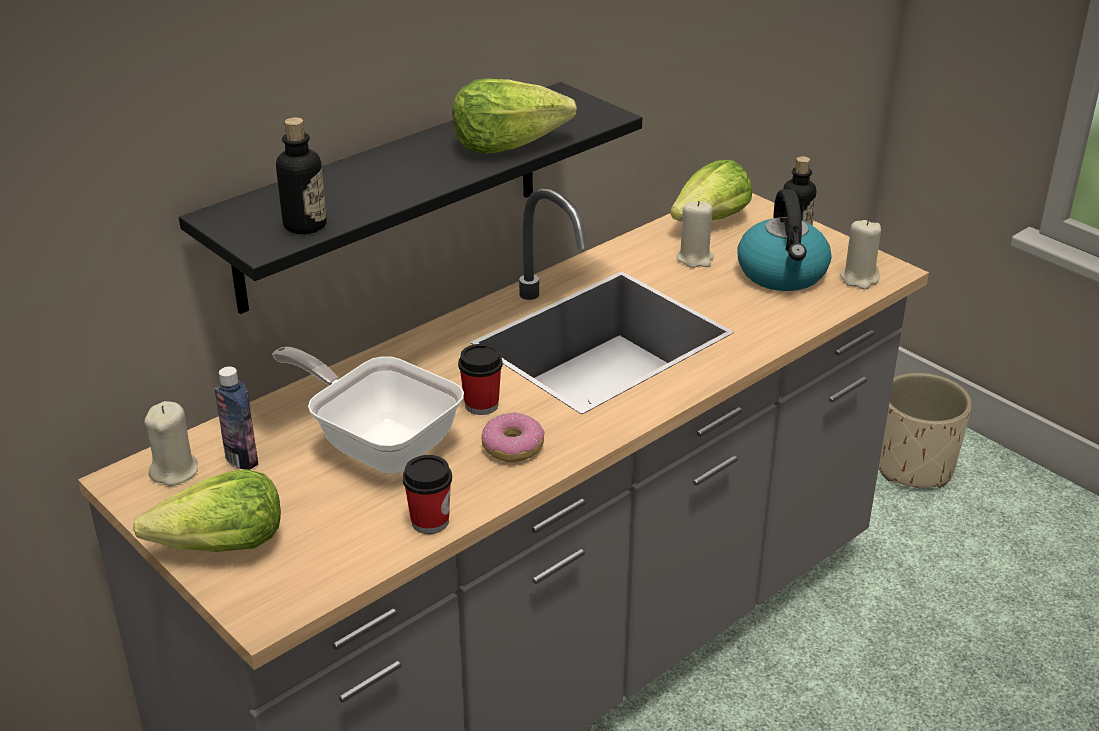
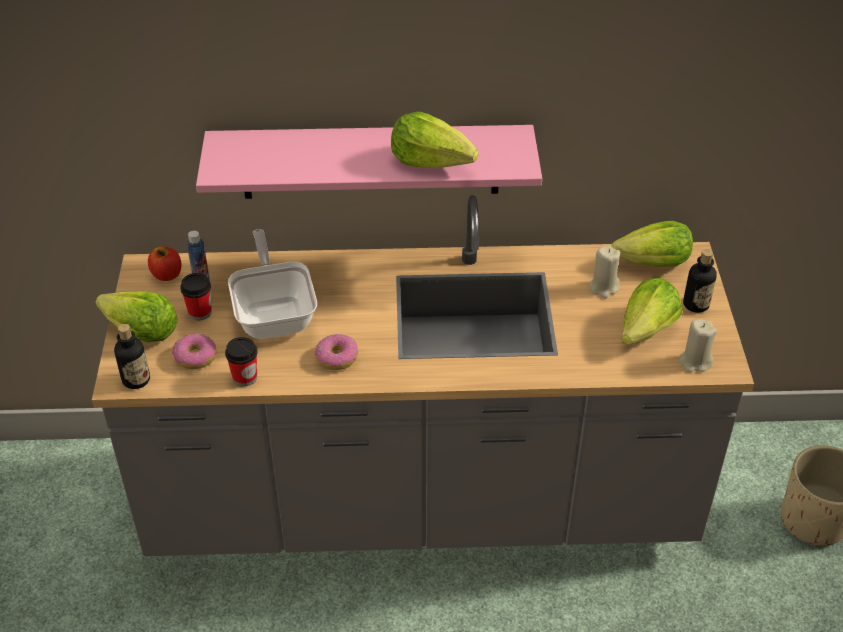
camera: 40 degrees right, 10 degrees up
beige candle [144,401,198,486] -> apple [148,246,182,281]
black shelf [179,82,642,314] -> pink shelf [196,125,542,199]
bottle [276,117,327,234] -> bottle moved to [114,324,150,389]
cup [458,344,503,415] -> cup moved to [180,273,212,320]
kettle [737,189,831,291] -> lettuce [621,278,682,345]
none -> donut [172,333,216,369]

